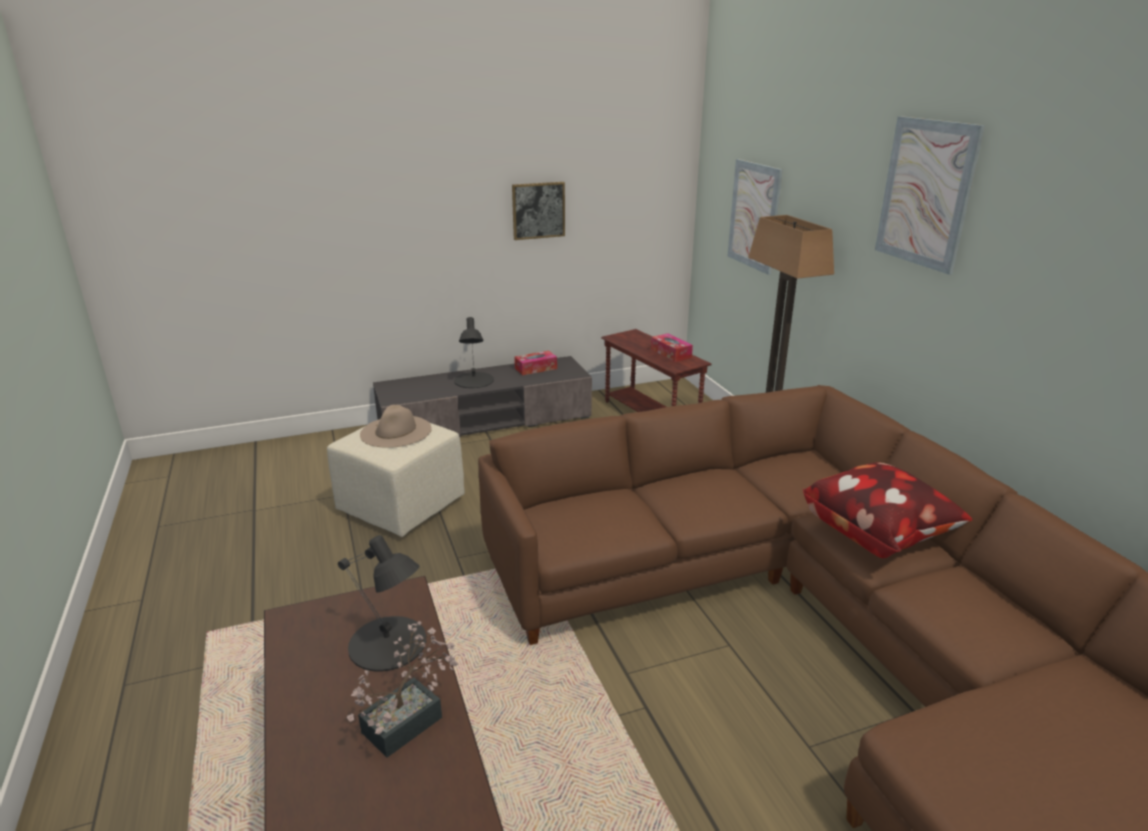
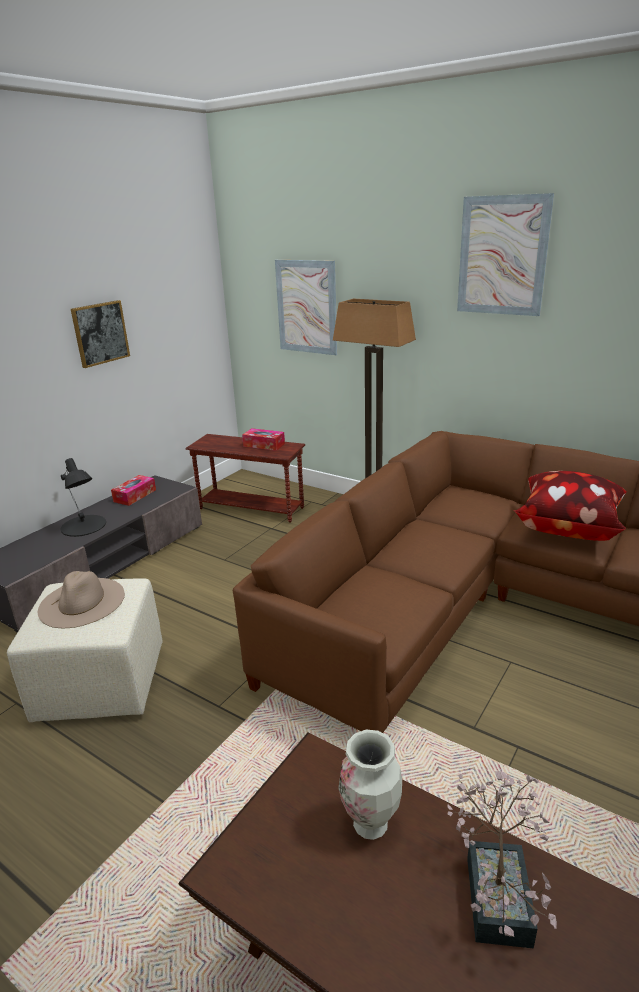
camera: 35 degrees left, 0 degrees up
black table lamp [338,535,426,672] -> vase [338,730,402,840]

